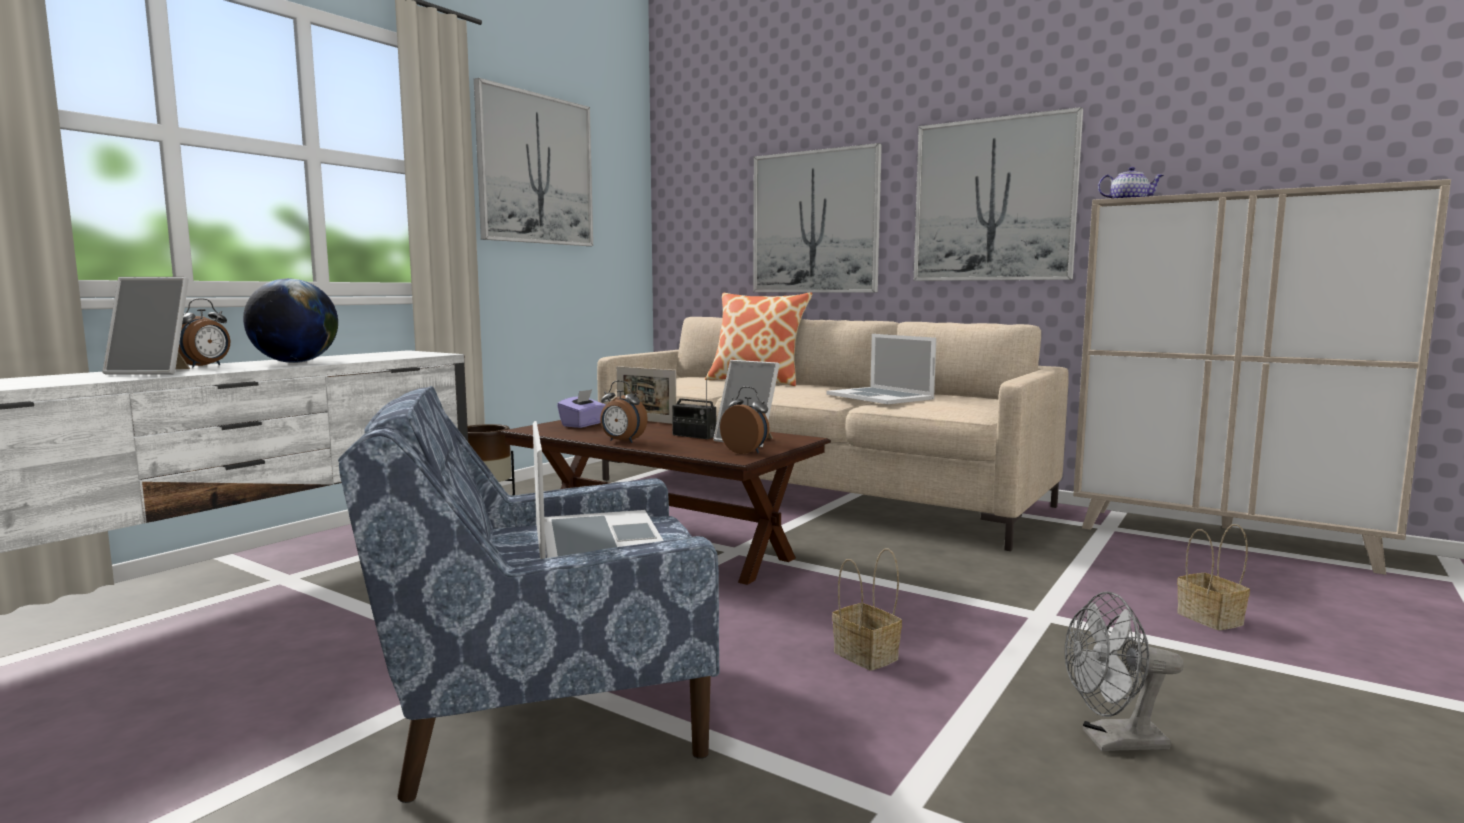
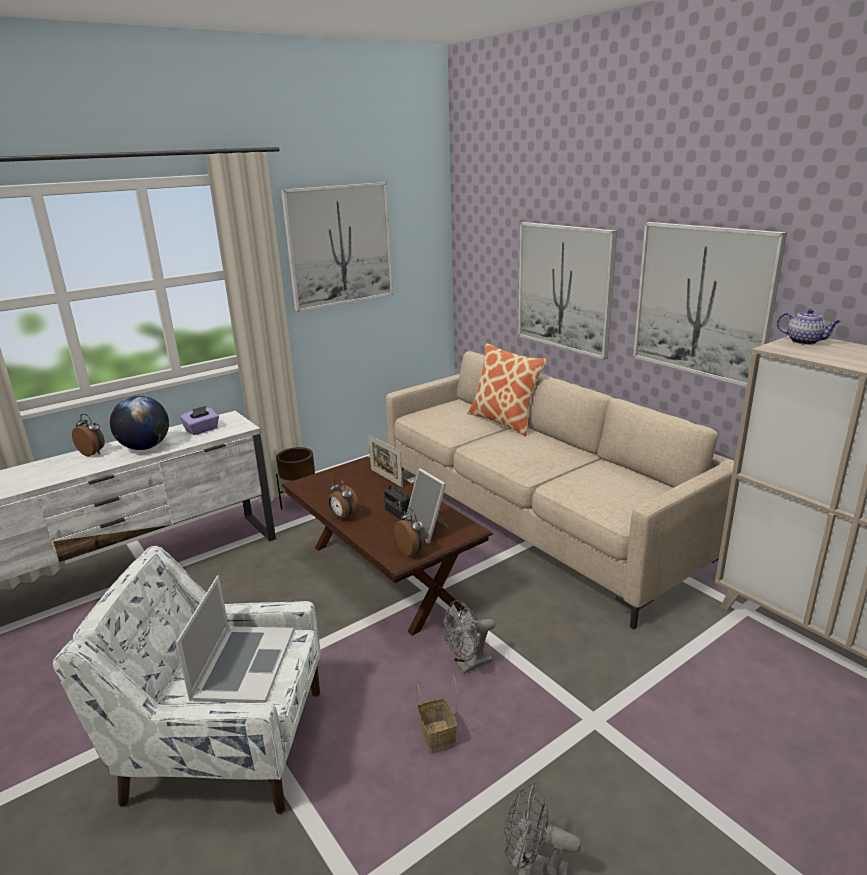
camera: 20 degrees right, 15 degrees up
picture frame [102,277,190,375] -> none
alarm clock [178,298,230,368] -> alarm clock turned 105 degrees counterclockwise [72,414,105,456]
blue armchair [338,386,719,803] -> white armchair [53,546,321,814]
purple tissue box [557,389,606,428] -> purple tissue box moved to [180,406,219,435]
laptop [826,334,936,404] -> none
basket [1177,524,1250,630] -> none
none -> grey fan [443,600,496,673]

